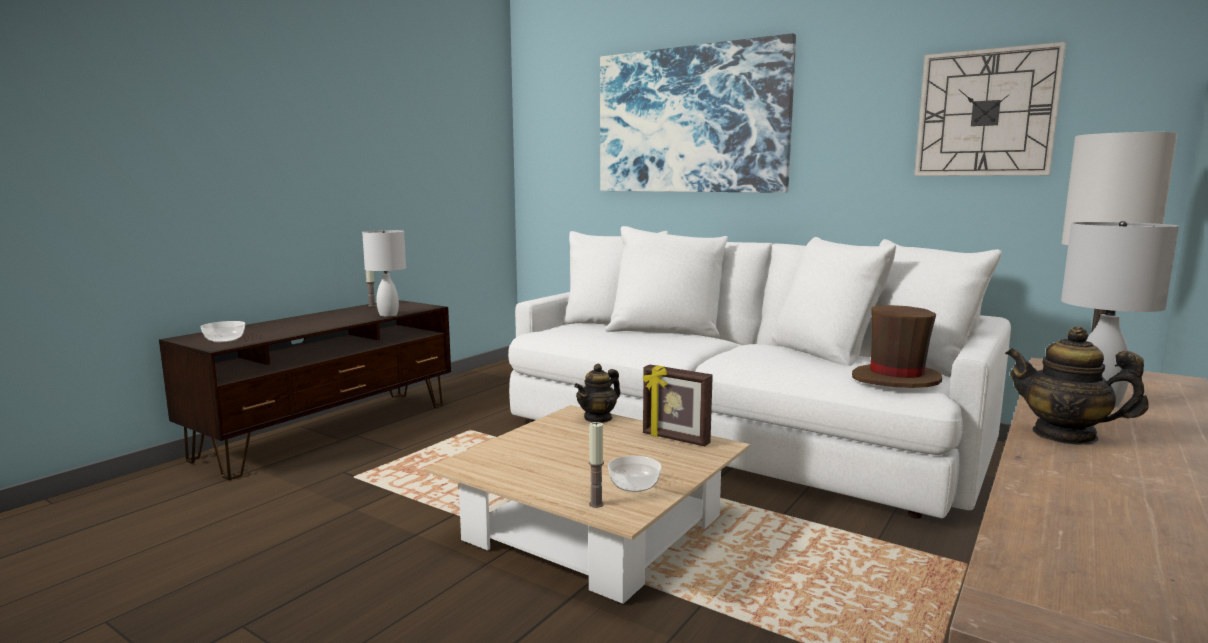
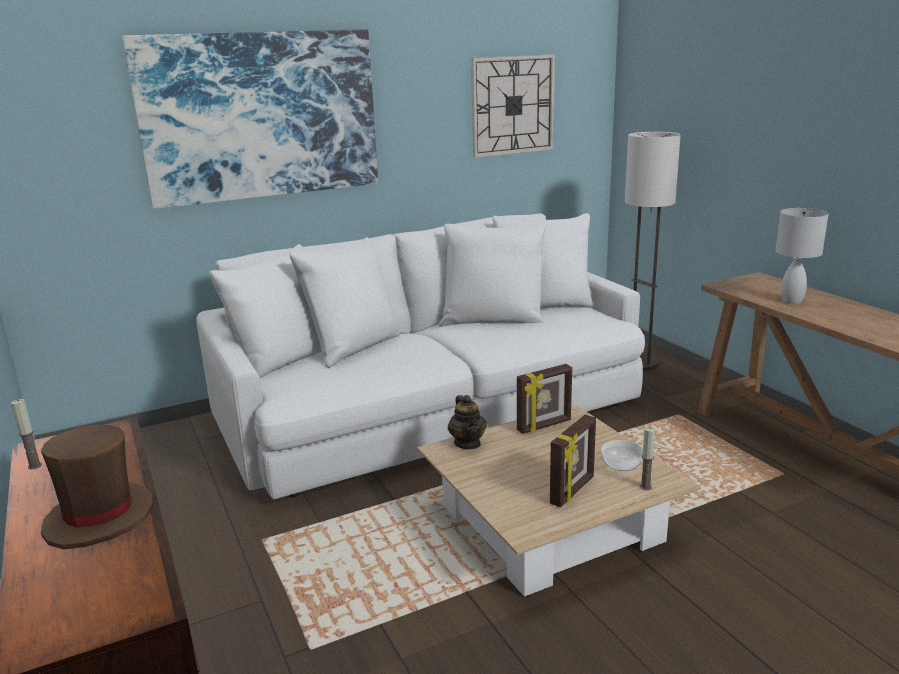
camera: 60 degrees left, 10 degrees up
bowl [200,321,245,342] -> none
white table lamp [362,230,406,317] -> none
brown hat [852,305,942,388] -> brown hat moved to [41,425,153,549]
teapot [1005,326,1149,445] -> none
none -> picture frame [550,415,596,507]

